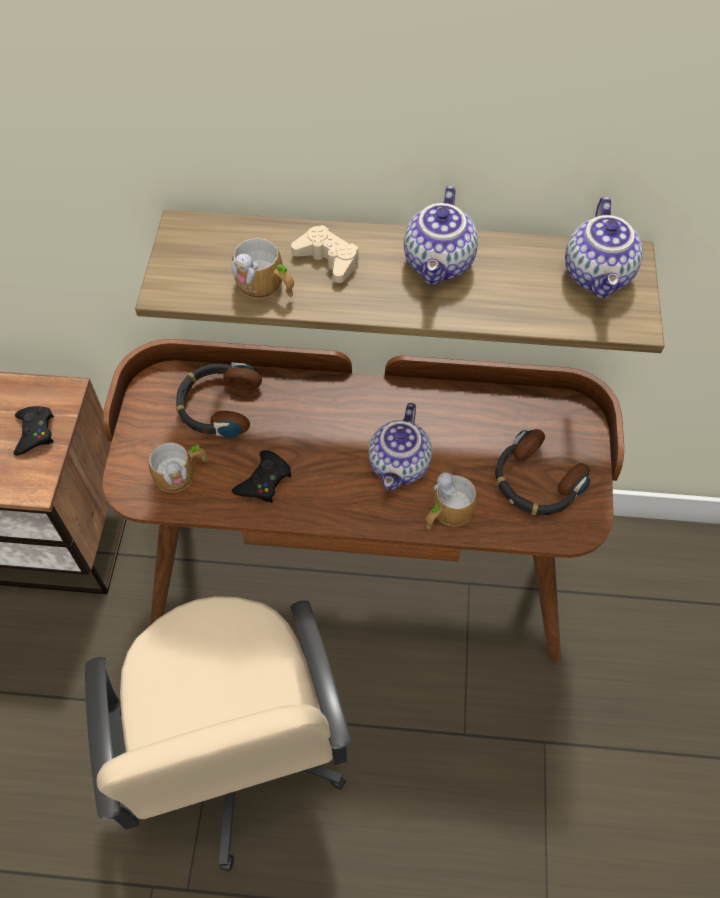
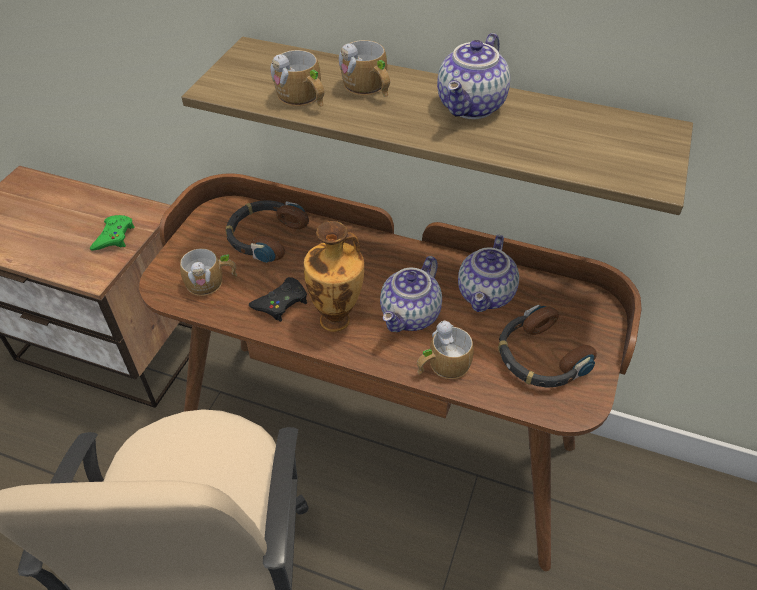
camera: 15 degrees right, 10 degrees down
black game controller [14,406,54,455] -> green game controller [90,215,135,251]
beige game controller [291,225,359,283] -> mug [339,40,390,97]
teapot [565,197,643,298] -> teapot moved to [458,234,519,312]
none -> vase [304,221,364,332]

